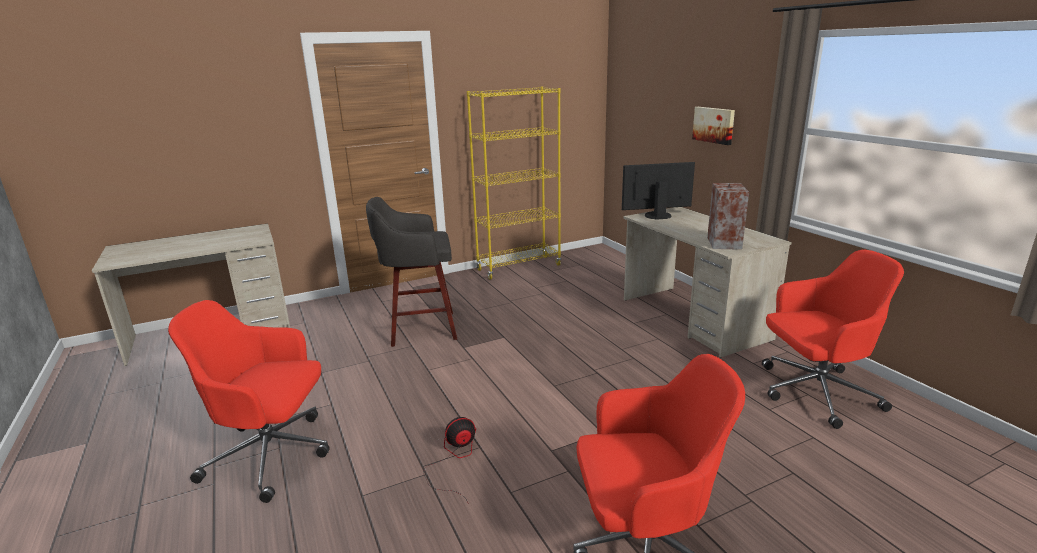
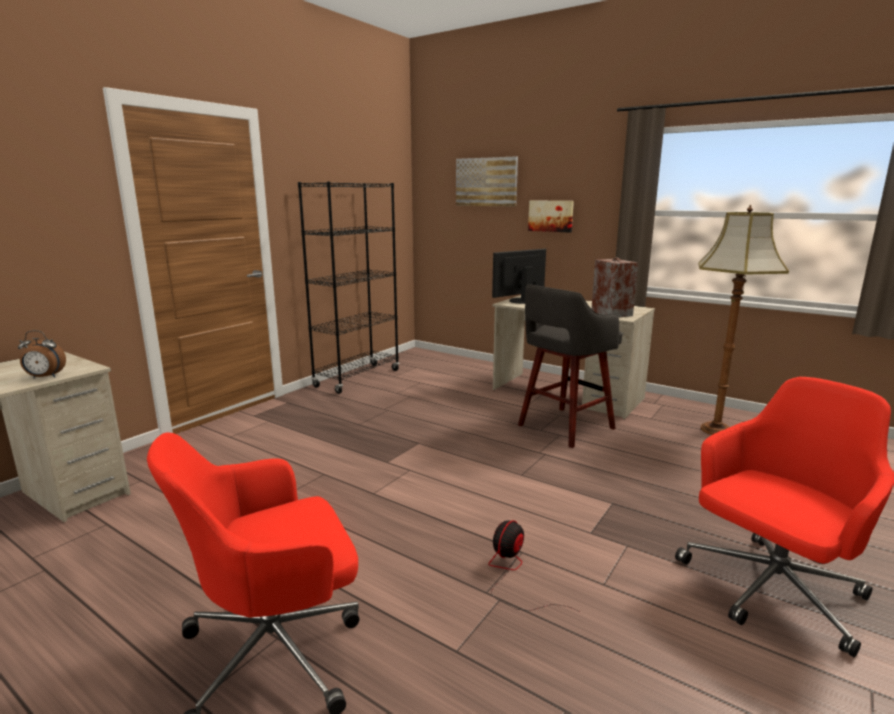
camera: 30 degrees left, 5 degrees down
grey stool [366,197,457,347] -> grey stool moved to [518,284,622,448]
yellow bookcase [467,86,561,280] -> black bookcase [298,182,399,394]
red office chair [762,249,904,429] -> floor lamp [699,204,789,435]
none -> alarm clock [18,330,66,378]
none -> picture [456,157,518,206]

